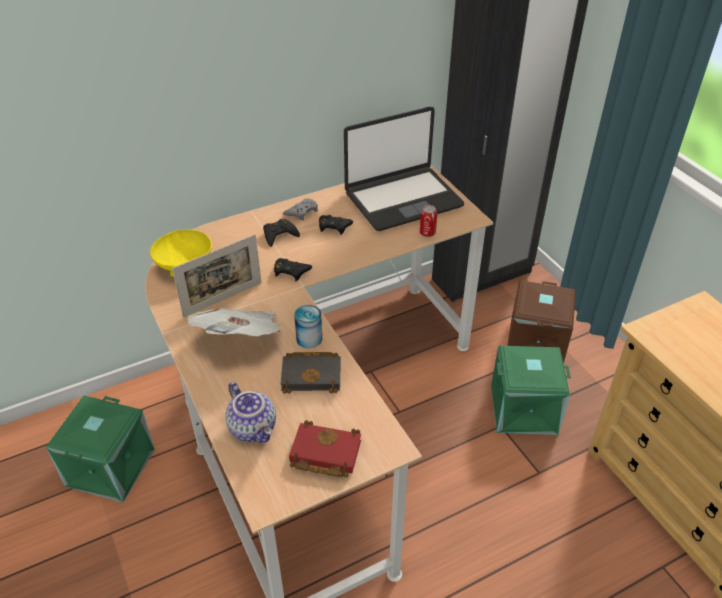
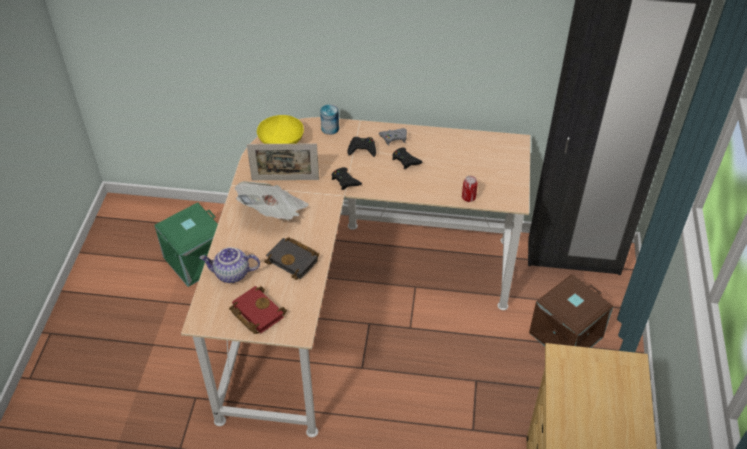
camera: 35 degrees right, 5 degrees up
teapot [225,382,276,443] -> teapot turned 90 degrees clockwise [199,247,260,283]
can [294,305,322,348] -> can moved to [320,104,339,135]
laptop [344,107,464,231] -> none
green storage box [491,346,571,435] -> none

